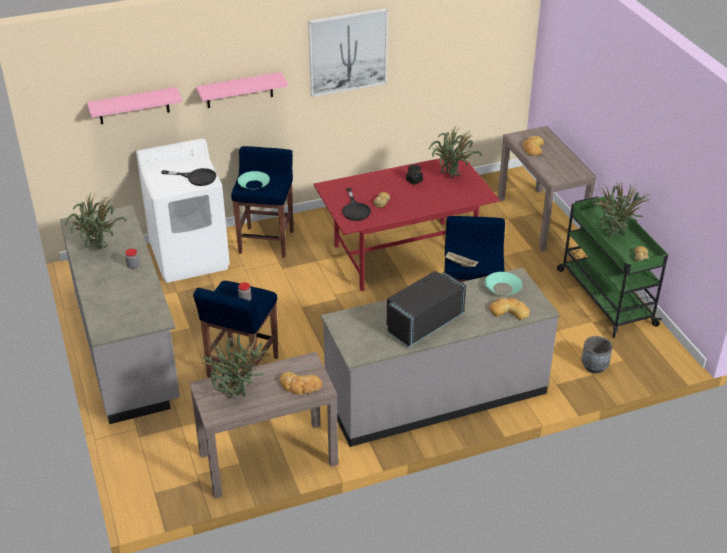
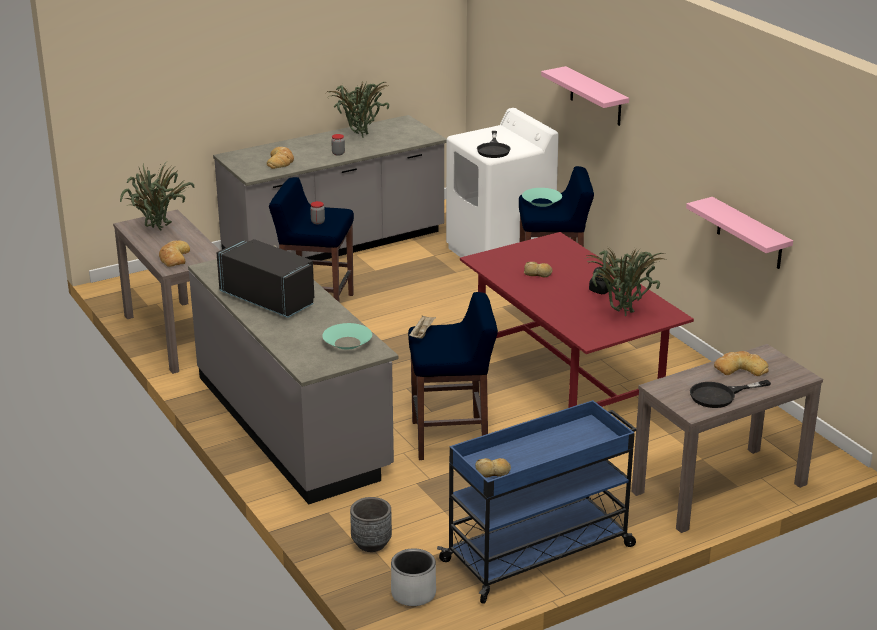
camera: 80 degrees right, 10 degrees down
pink shelf [87,87,182,124] -> pink shelf moved to [686,197,793,269]
picture [308,8,388,97] -> none
black frying pan [342,188,371,221] -> black frying pan moved to [690,380,771,408]
bread [489,298,530,320] -> bread moved to [267,147,294,169]
green cart [557,195,668,338] -> blue cart [437,400,637,604]
potted plant [591,182,653,238] -> none
none -> grey planter [391,548,436,606]

